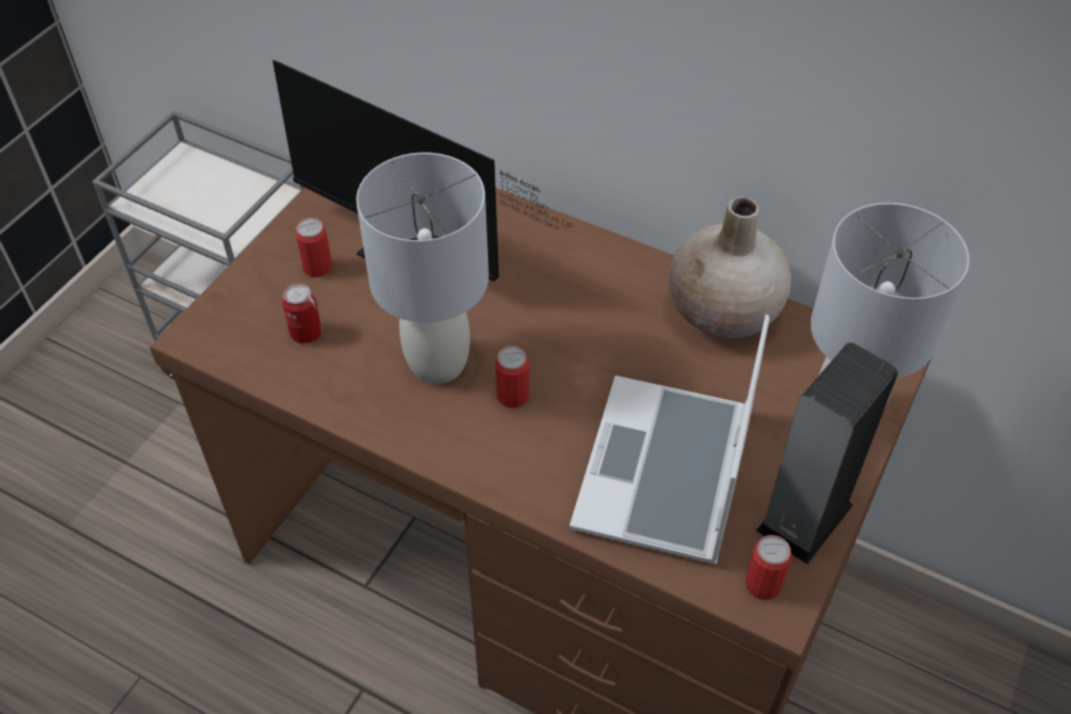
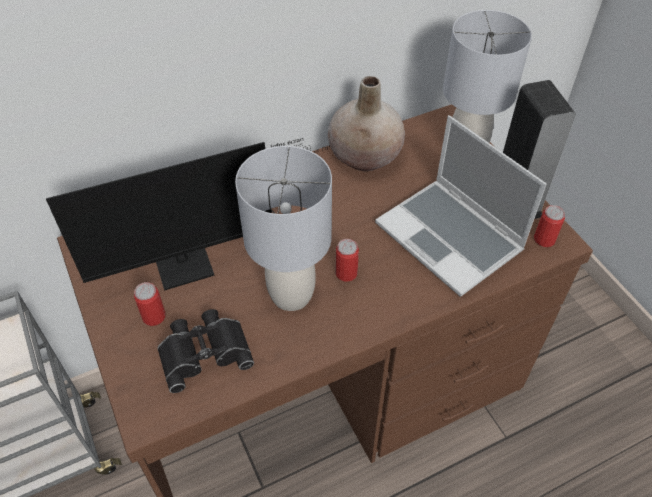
camera: 55 degrees left, 0 degrees up
can [282,283,322,343] -> black binoculars [157,309,254,393]

